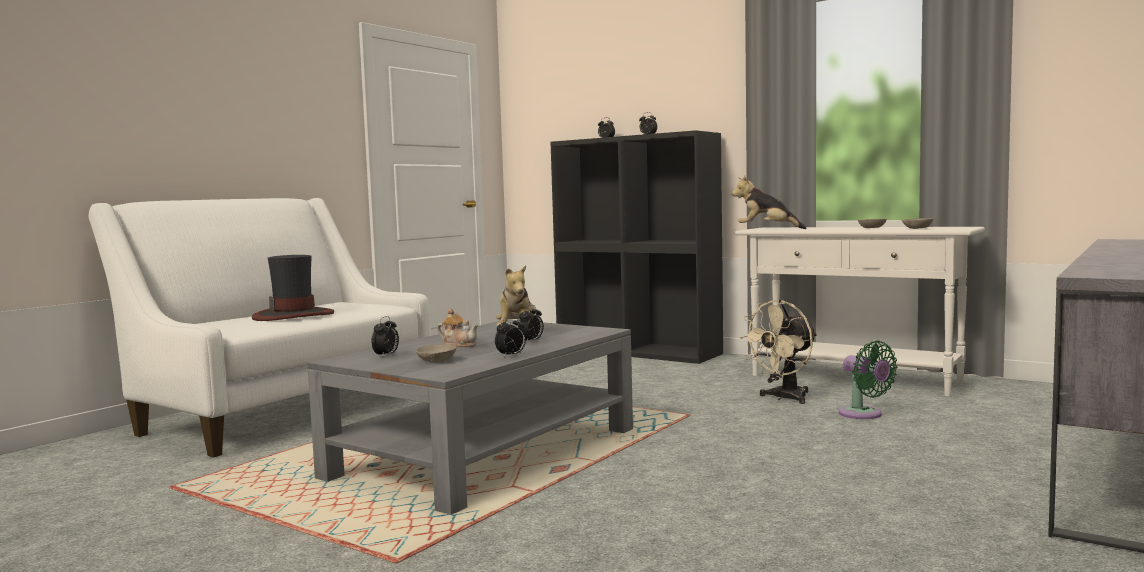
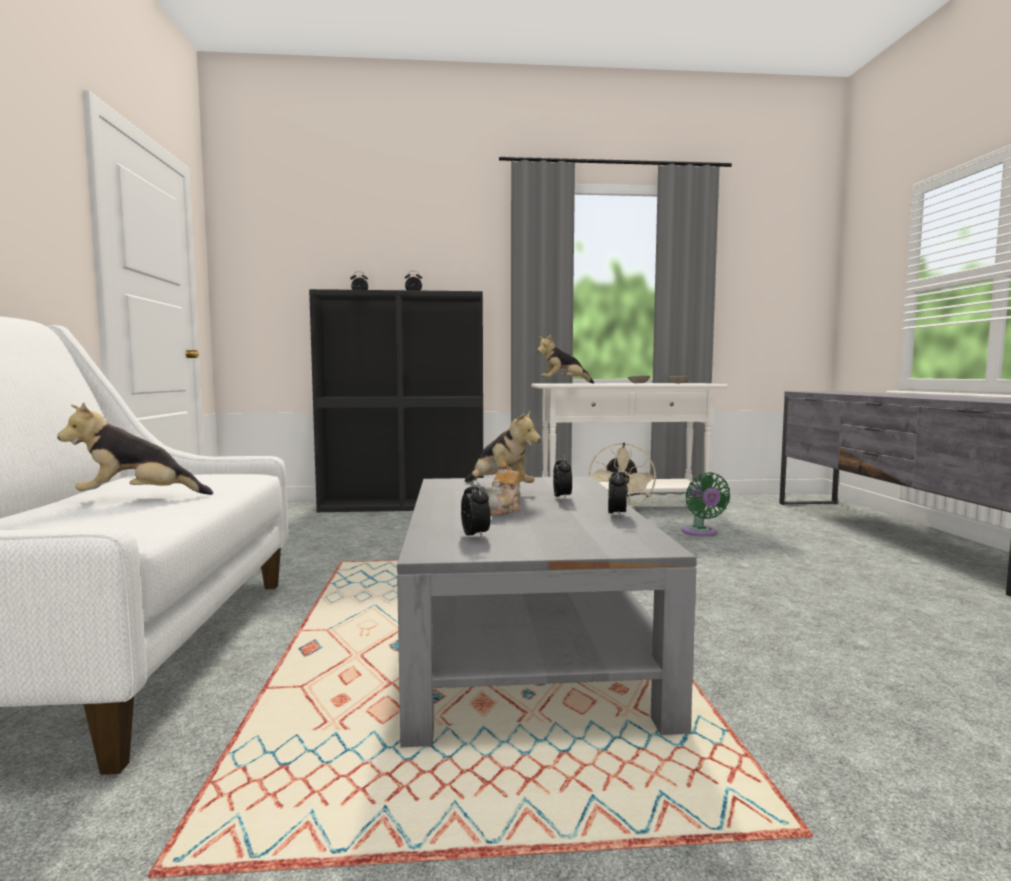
camera: 40 degrees left, 0 degrees up
hat [252,255,334,321] -> plush toy [57,402,213,495]
beige bowl [415,345,457,363] -> none
teapot [437,308,478,347] -> teapot turned 135 degrees clockwise [484,462,522,515]
green fan [838,341,898,419] -> green fan turned 60 degrees clockwise [682,472,730,536]

